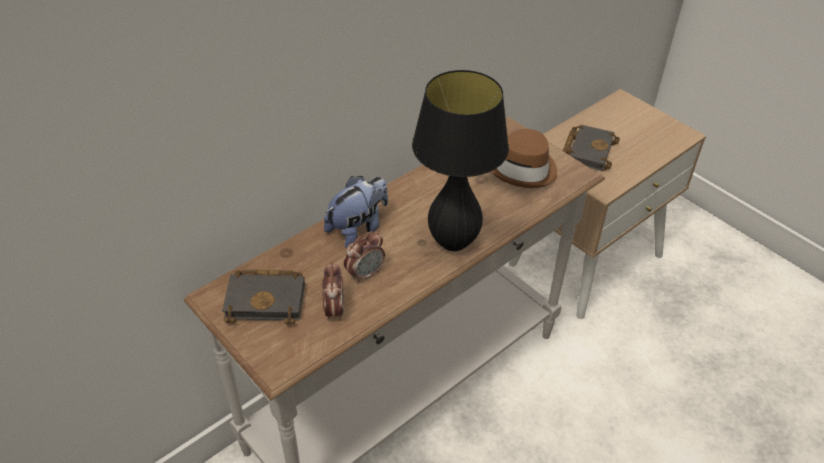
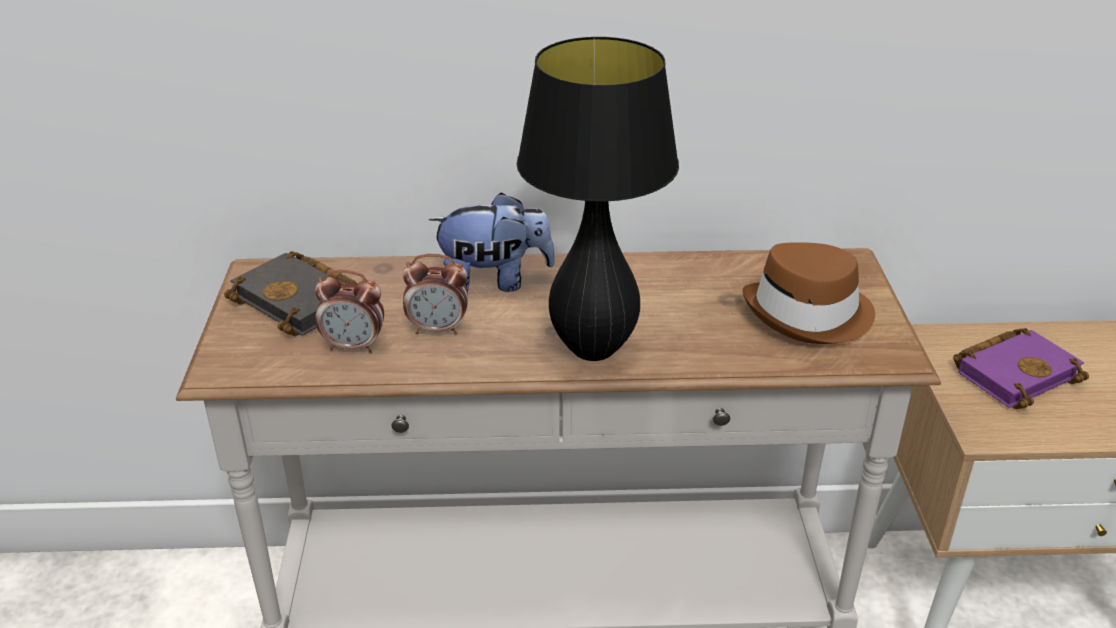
camera: 40 degrees right, 10 degrees down
alarm clock [322,261,344,320] -> alarm clock turned 60 degrees clockwise [315,270,384,353]
black book [563,125,620,171] -> purple book [953,328,1089,410]

